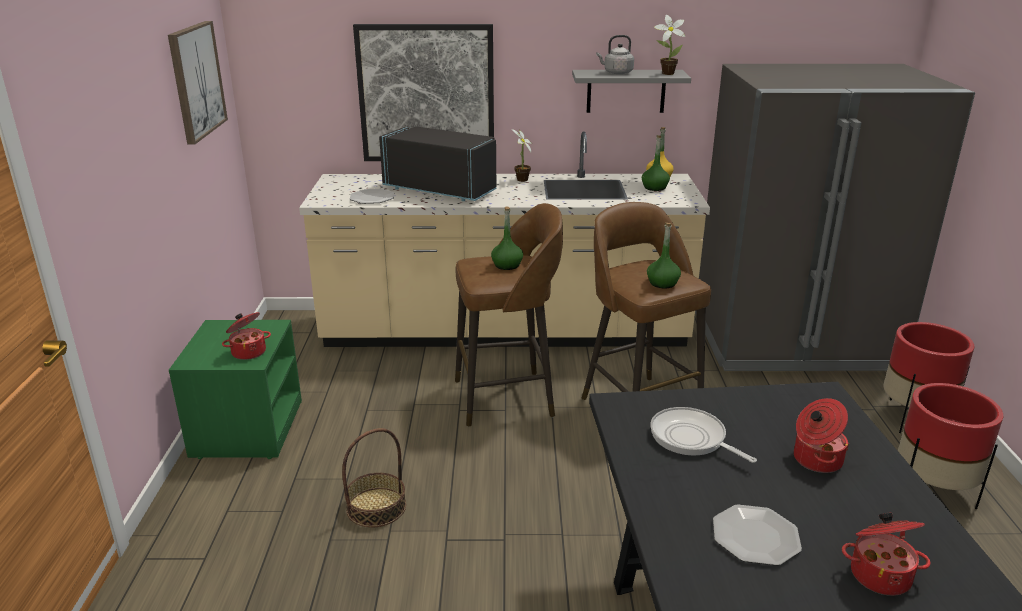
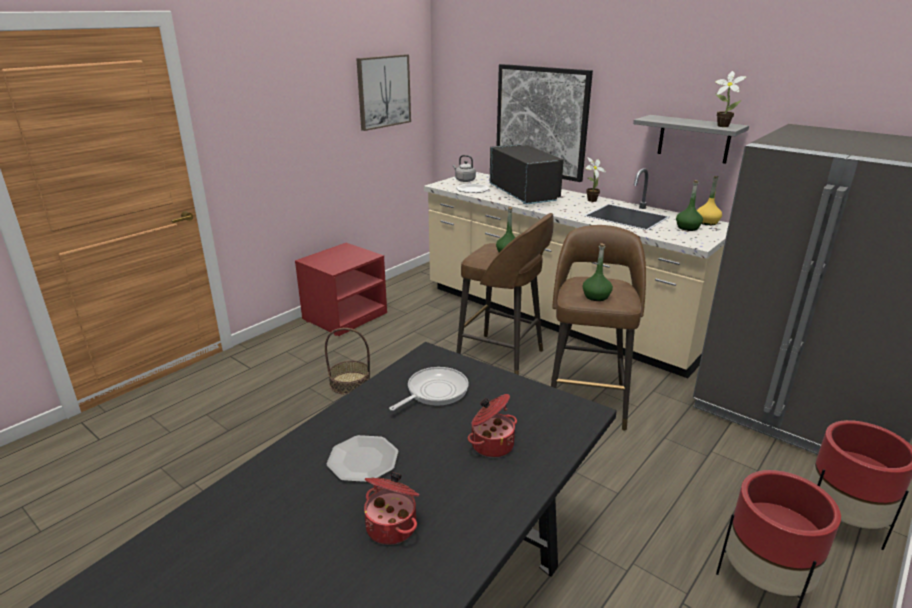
camera: 40 degrees right, 0 degrees up
green nightstand [169,320,302,459] -> red nightstand [295,243,387,336]
cooking pot [222,312,271,360] -> none
grey kettle [596,35,634,74] -> grey kettle moved to [453,155,476,182]
frying pan [650,407,757,463] -> frying pan turned 45 degrees clockwise [389,367,469,411]

